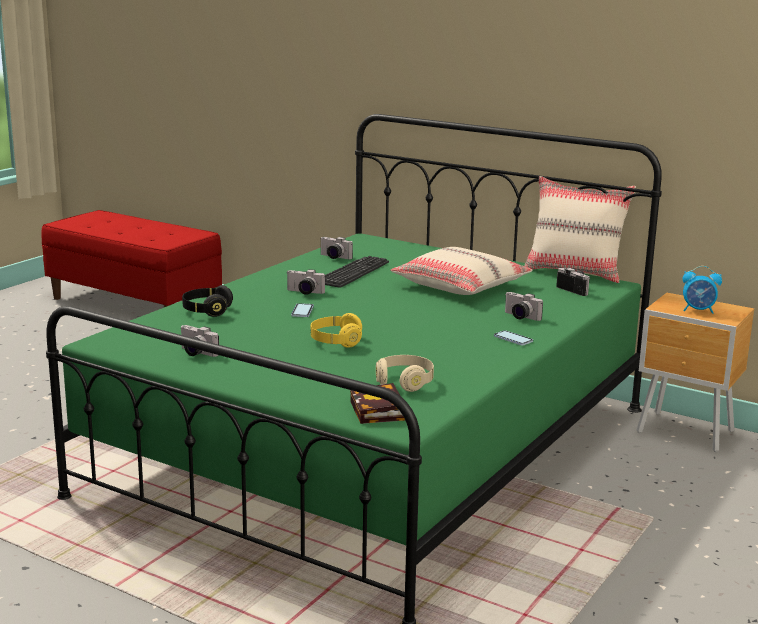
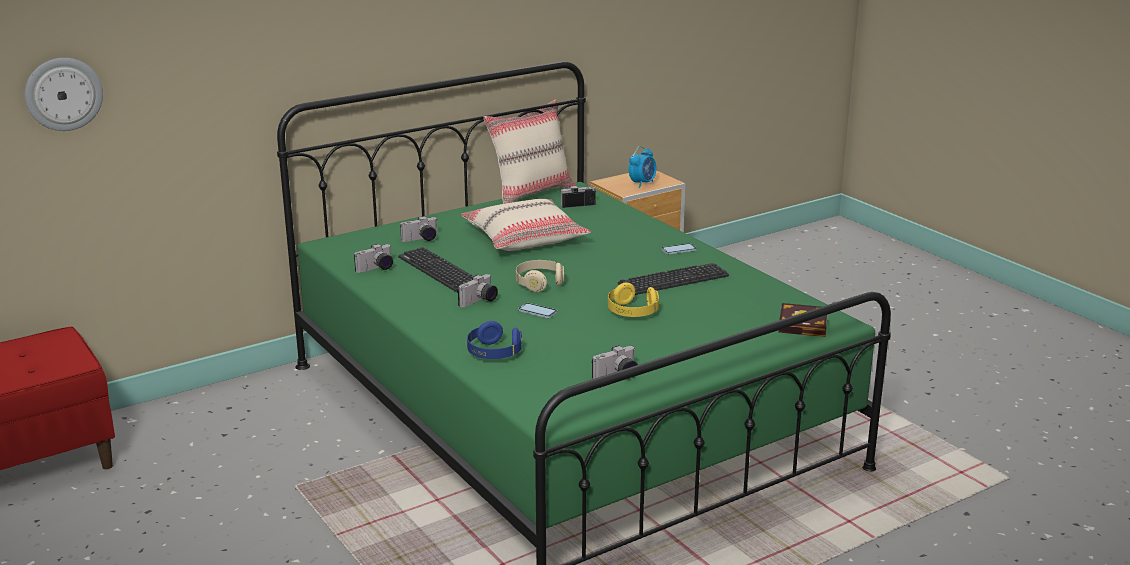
camera: 65 degrees left, 5 degrees up
black headphones [182,285,233,317] -> blue headphones [467,321,522,359]
beige headphones [376,355,434,392] -> beige headphones moved to [516,260,564,292]
camera [505,292,543,321] -> camera moved to [400,216,437,242]
none -> wall clock [25,58,103,131]
none -> keyboard [618,263,729,295]

